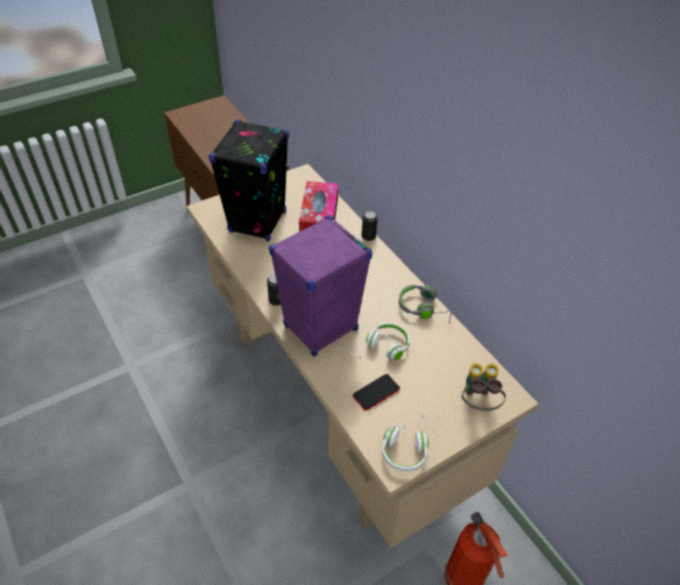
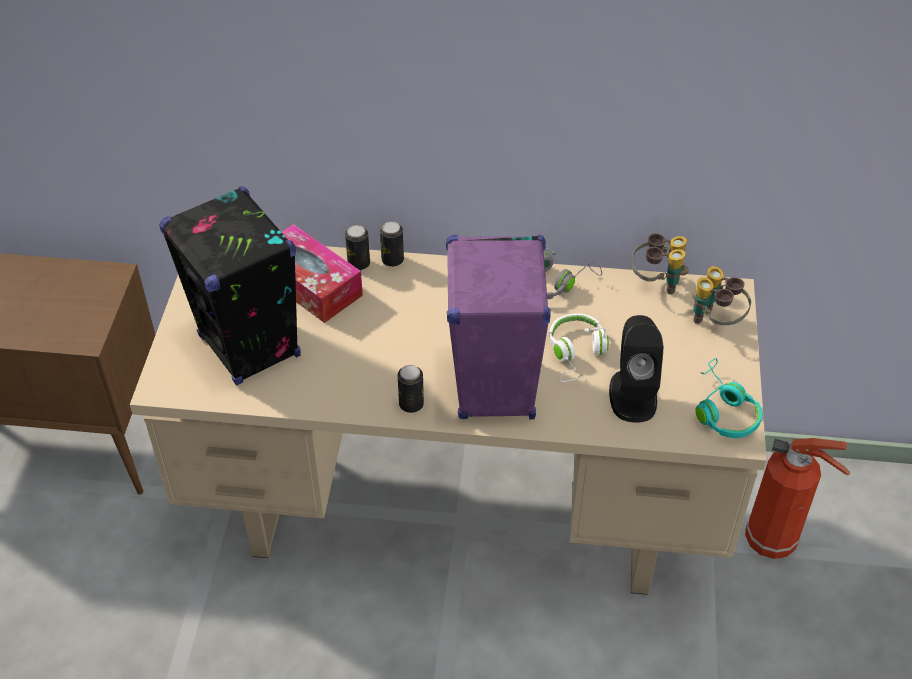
camera: 50 degrees left, 0 degrees up
phone [353,374,400,411] -> black speaker [609,315,664,423]
white headphones [382,413,439,472] -> turquoise headphones [695,358,762,438]
none -> can [345,225,370,270]
none -> binoculars [631,233,689,295]

